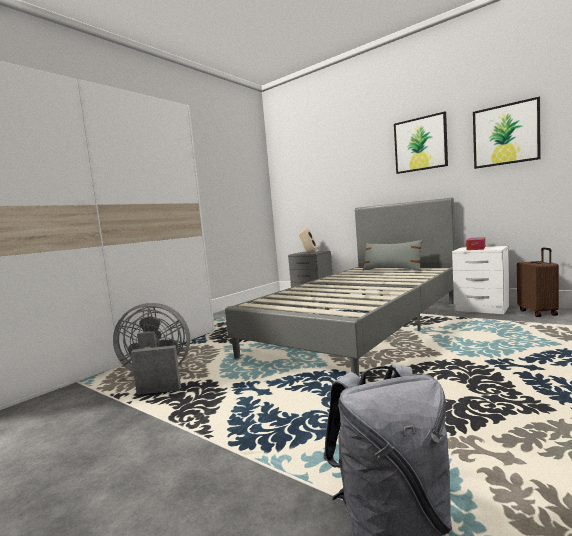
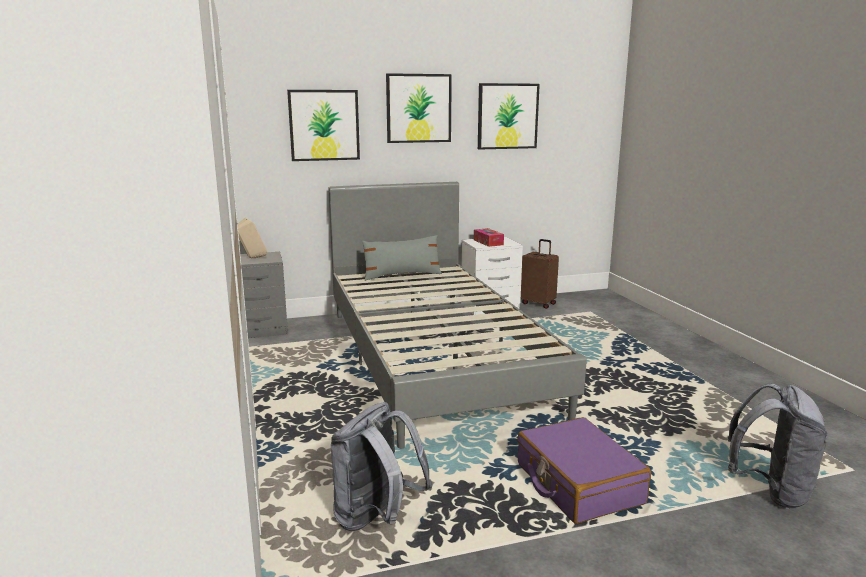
camera: 55 degrees left, 10 degrees up
grey fan [113,303,190,395] -> grey backpack [331,402,432,531]
none -> picture [287,90,360,161]
none -> purple suitcase [517,417,651,524]

